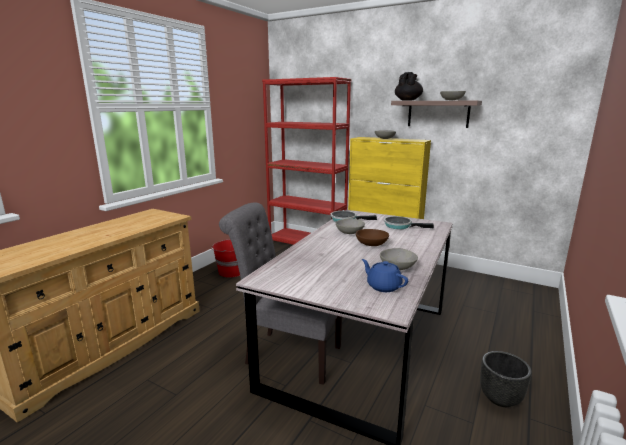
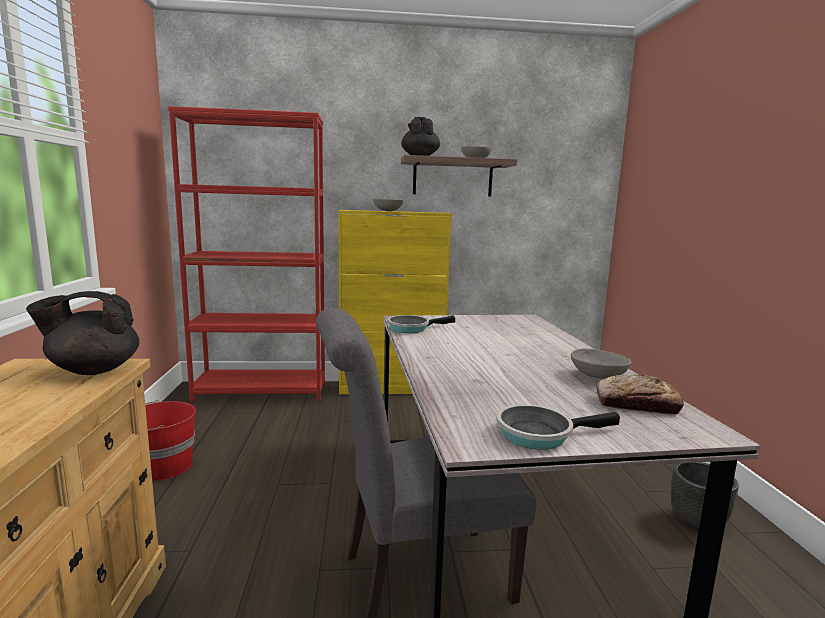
camera: 35 degrees left, 5 degrees down
grey bowl [336,219,365,234] -> none
brown bowl [356,229,389,246] -> none
blue teapot [362,259,408,292] -> bread [596,375,684,415]
frying pan [384,216,434,229] -> frying pan moved to [497,404,620,450]
none -> black teapot [26,291,139,375]

